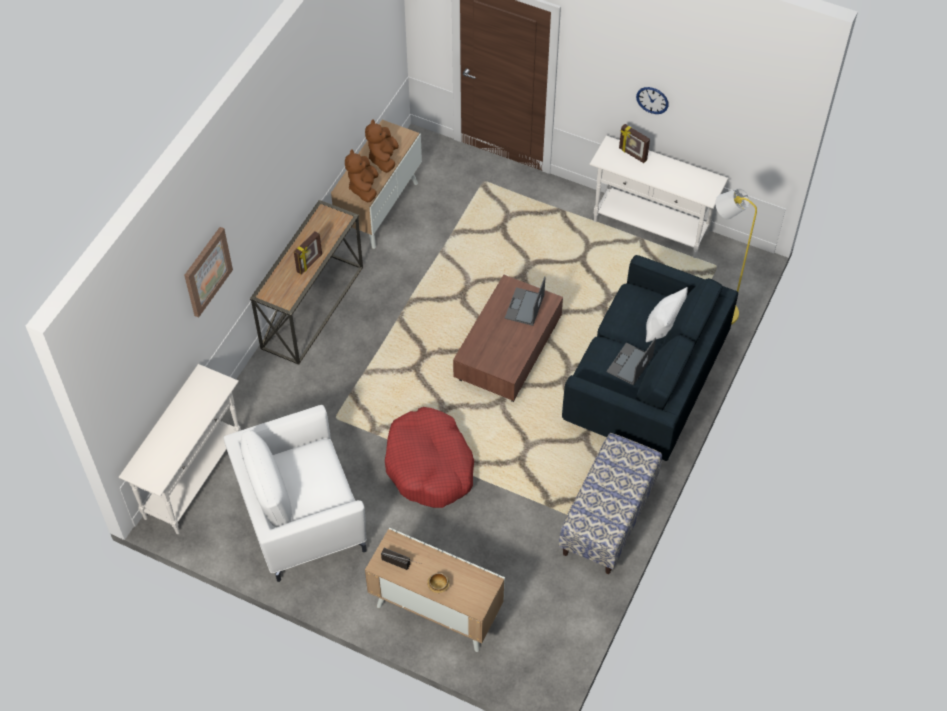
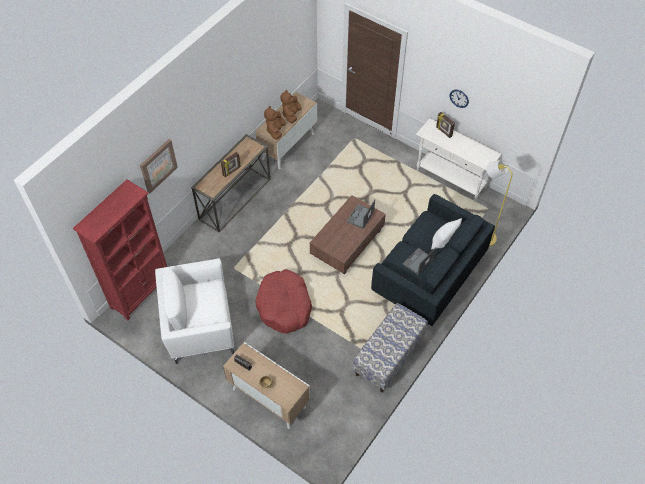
camera: 10 degrees right, 0 degrees up
white console table [119,364,241,534] -> red bookcase [73,179,167,320]

